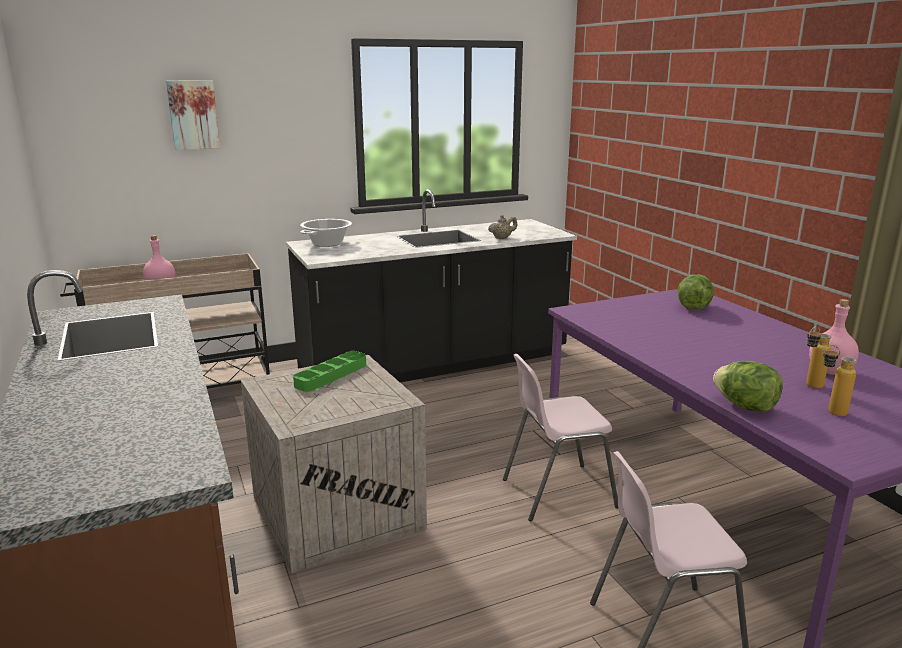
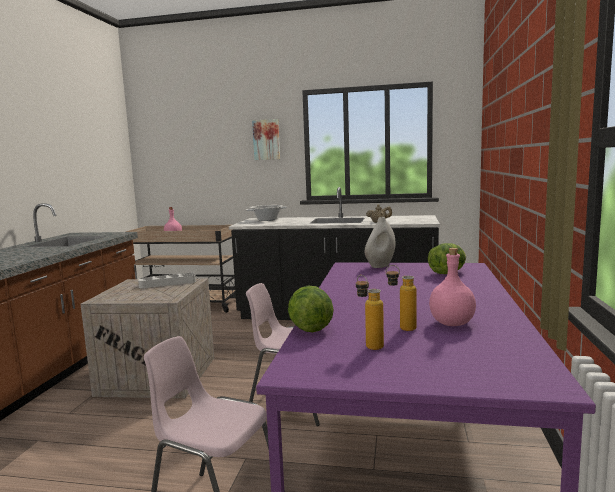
camera: 35 degrees right, 10 degrees down
picture [166,80,220,150] -> picture moved to [252,119,280,160]
green tray [293,351,366,392] -> grey tray [138,273,196,288]
none -> white vase [364,217,395,268]

